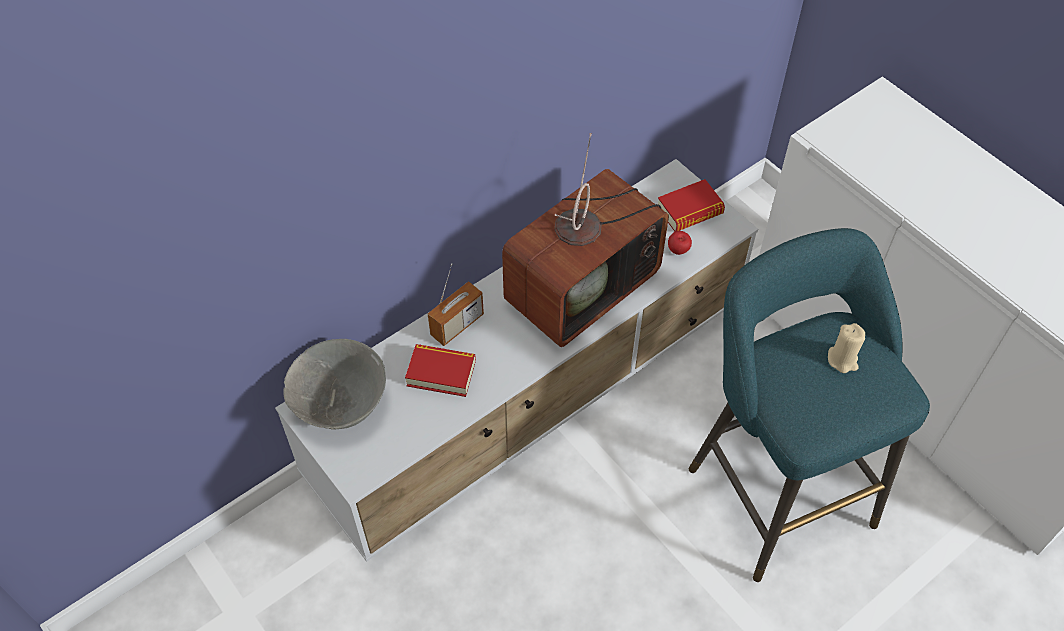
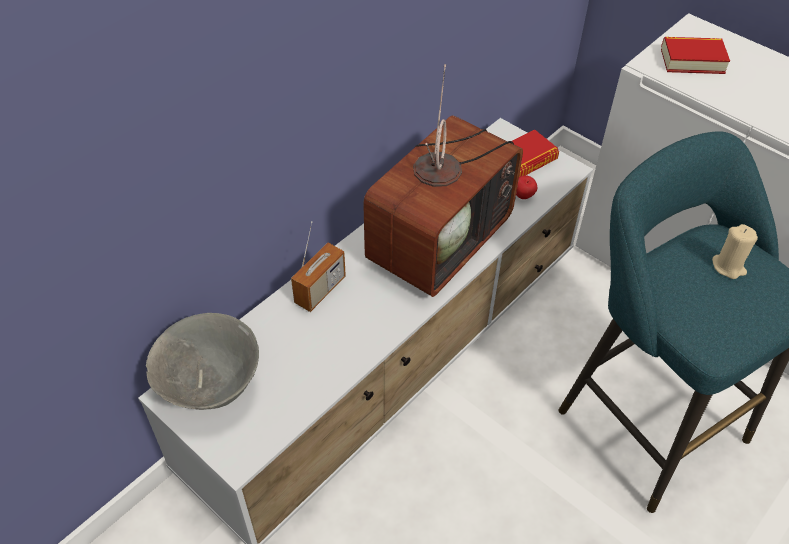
camera: 10 degrees left, 5 degrees down
book [405,344,476,397] -> book moved to [661,37,730,74]

